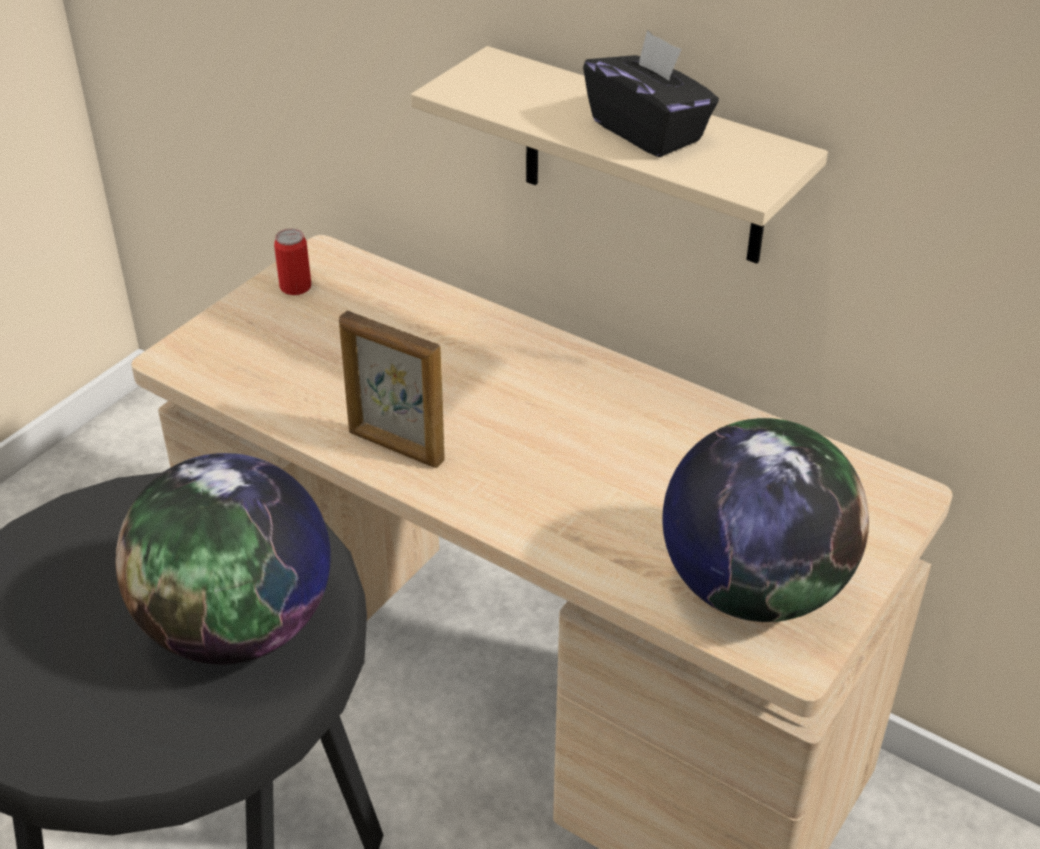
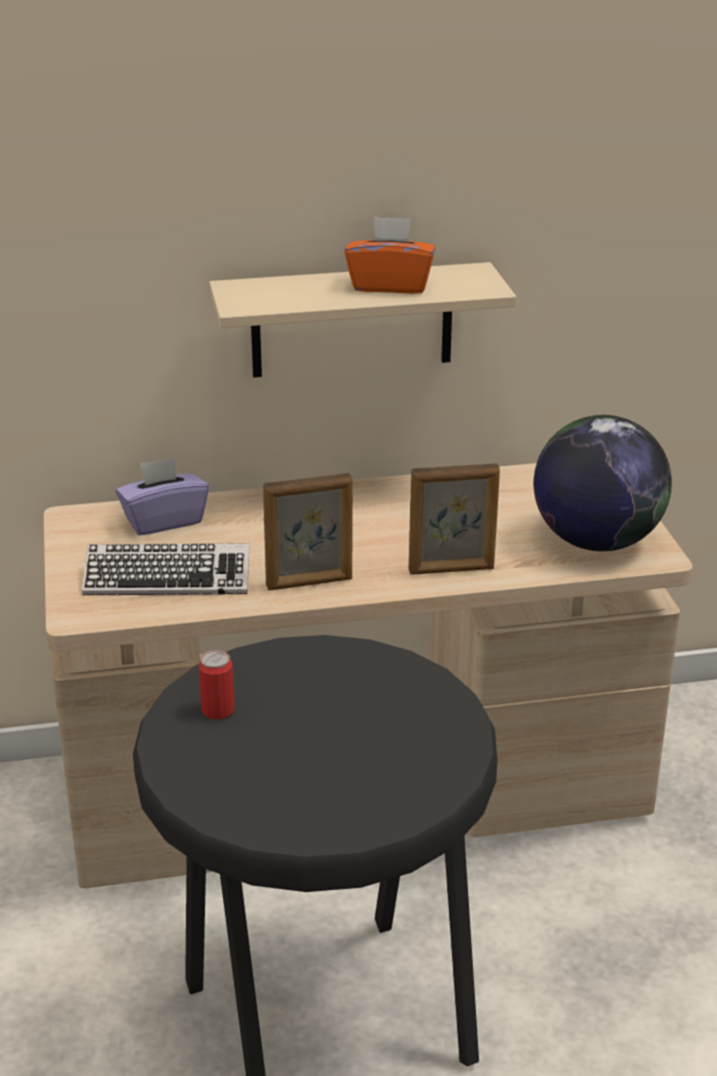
camera: 45 degrees left, 10 degrees down
globe [115,453,331,665] -> none
can [274,229,311,295] -> can moved to [199,650,235,719]
black tissue box [583,30,719,157] -> orange tissue box [344,216,436,294]
none -> keyboard [82,543,249,595]
none -> purple tissue box [116,457,209,536]
none -> picture frame [409,463,500,575]

